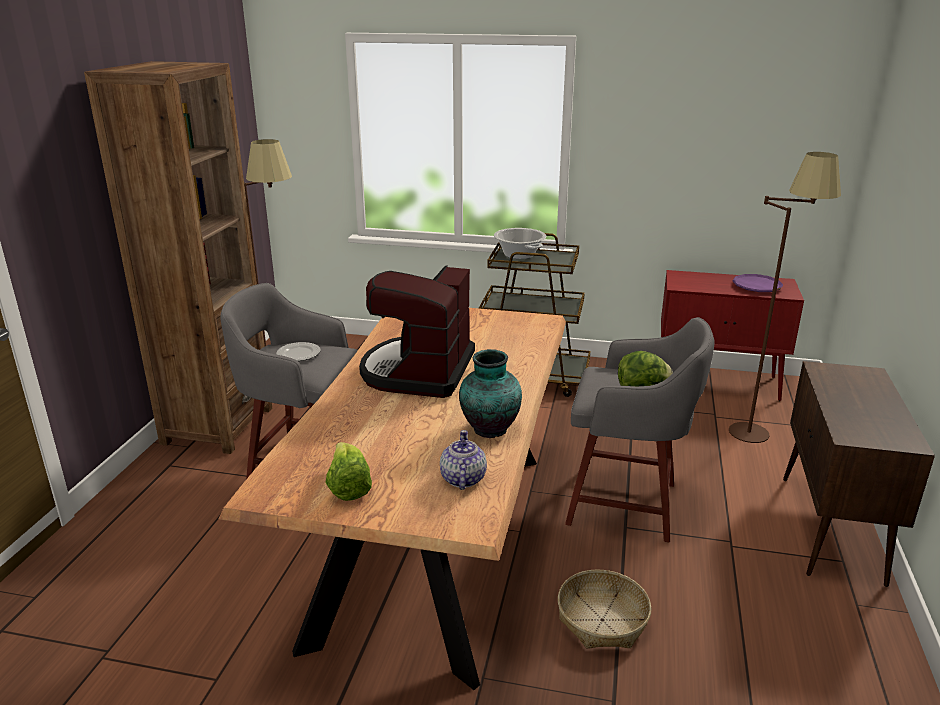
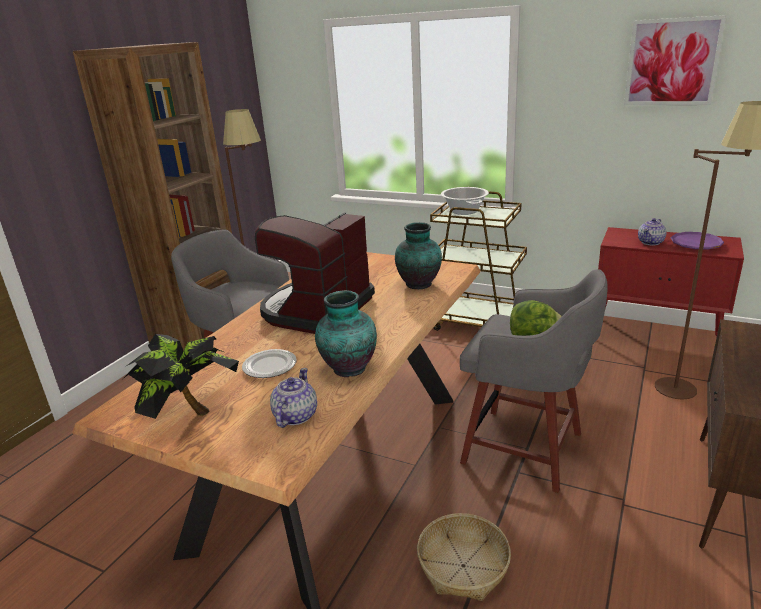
camera: 15 degrees right, 0 degrees up
plate [276,342,321,361] -> plate moved to [242,349,297,378]
lettuce [326,442,372,501] -> potted plant [124,334,239,419]
none -> vase [395,222,442,289]
none -> picture [624,15,726,105]
none -> teapot [638,218,667,246]

